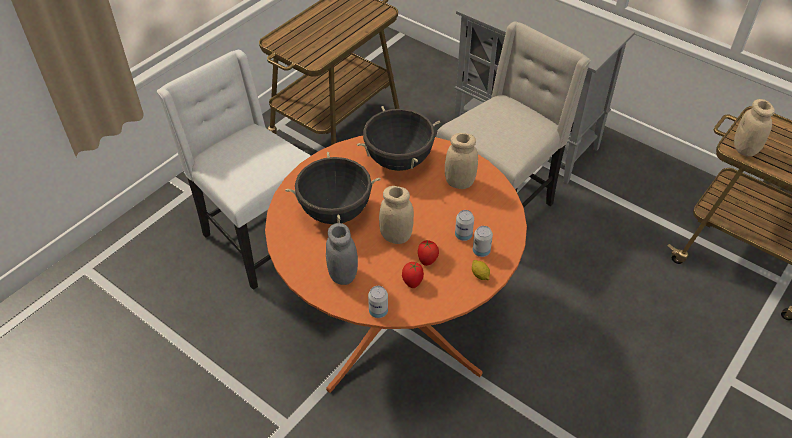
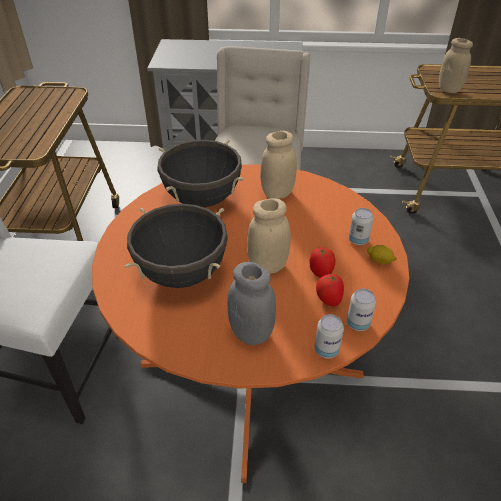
camera: 35 degrees left, 5 degrees down
can [455,210,474,241] -> can moved to [347,289,376,331]

